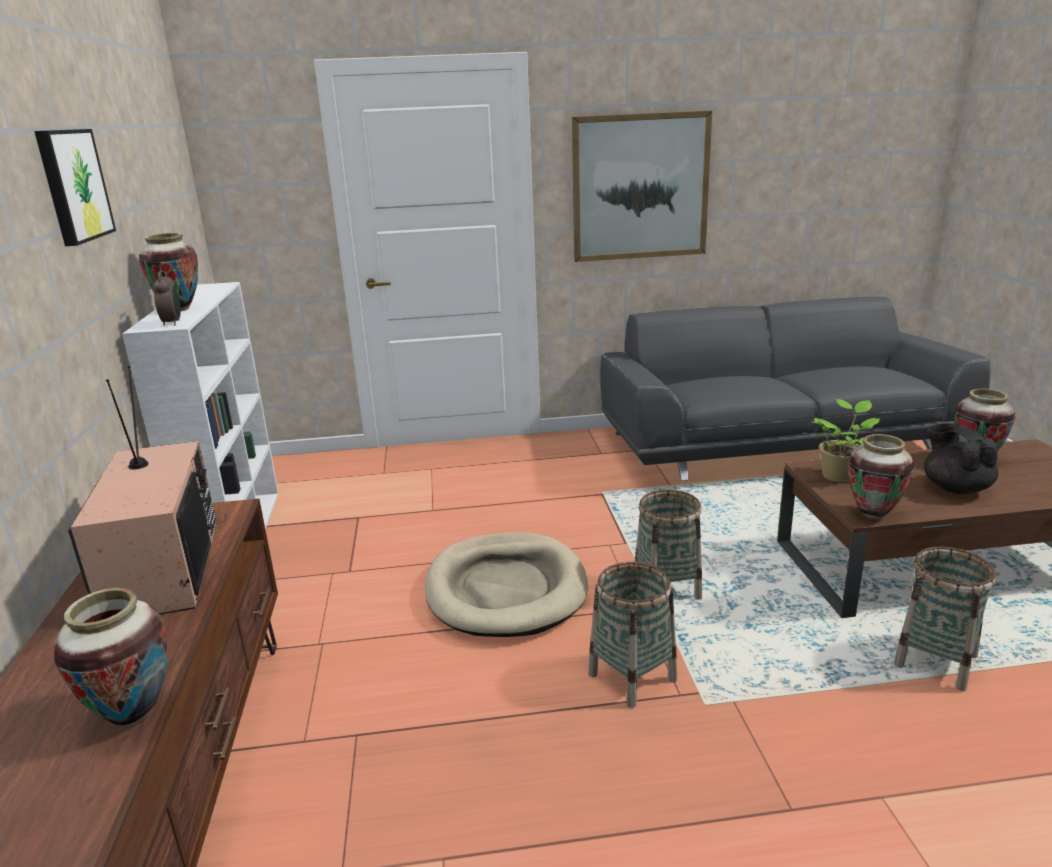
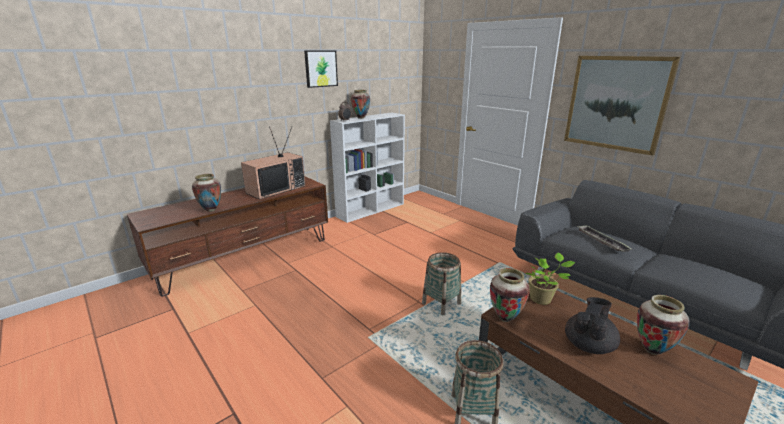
camera: 55 degrees right, 0 degrees up
beige dog bed [425,532,588,637] -> none
basket [588,562,677,708] -> none
none -> tray [577,225,631,252]

